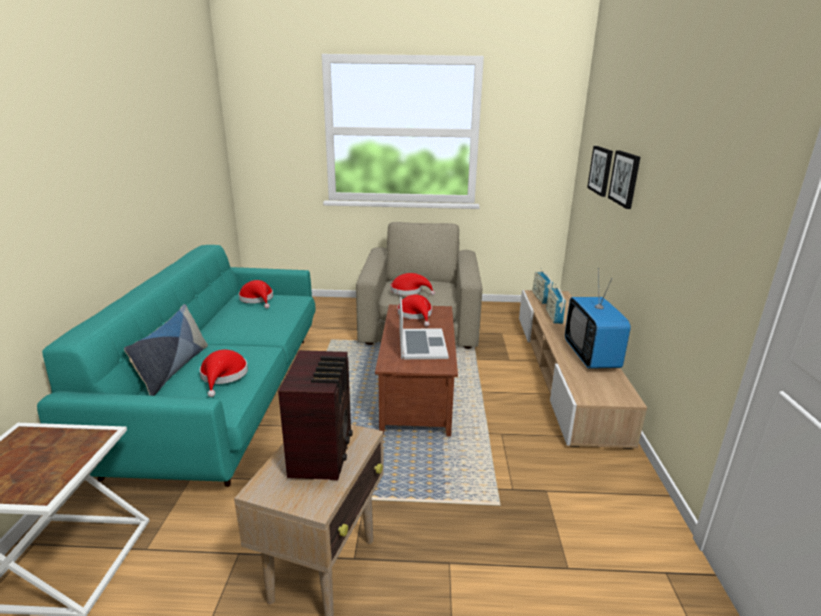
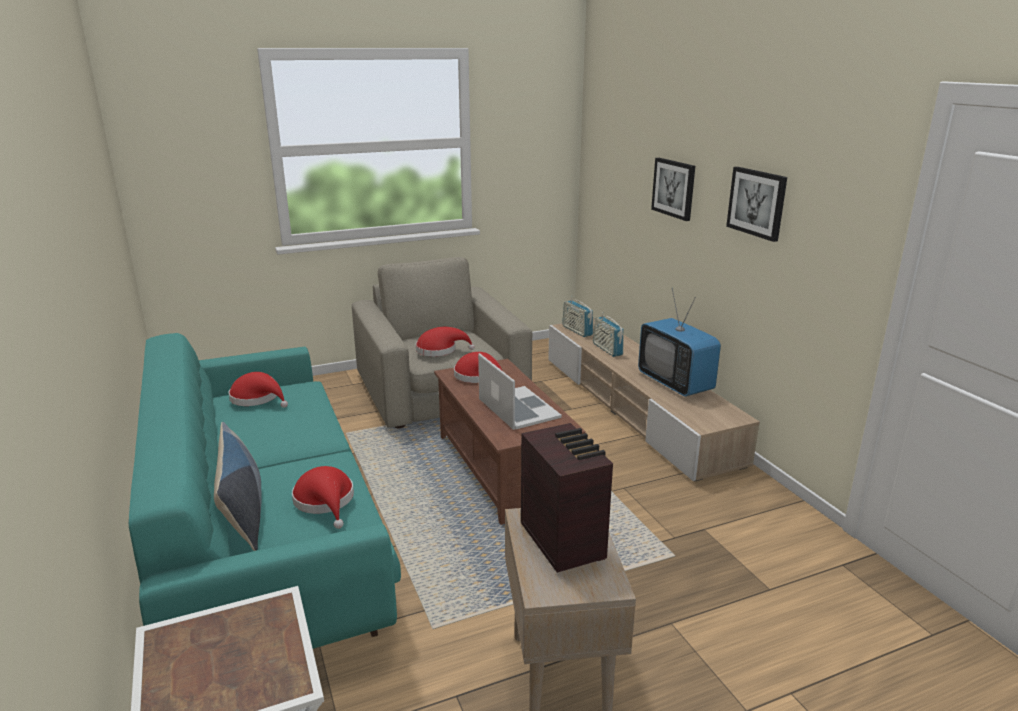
camera: 25 degrees left, 0 degrees up
picture [587,146,613,197] -> picture moved to [726,167,787,242]

